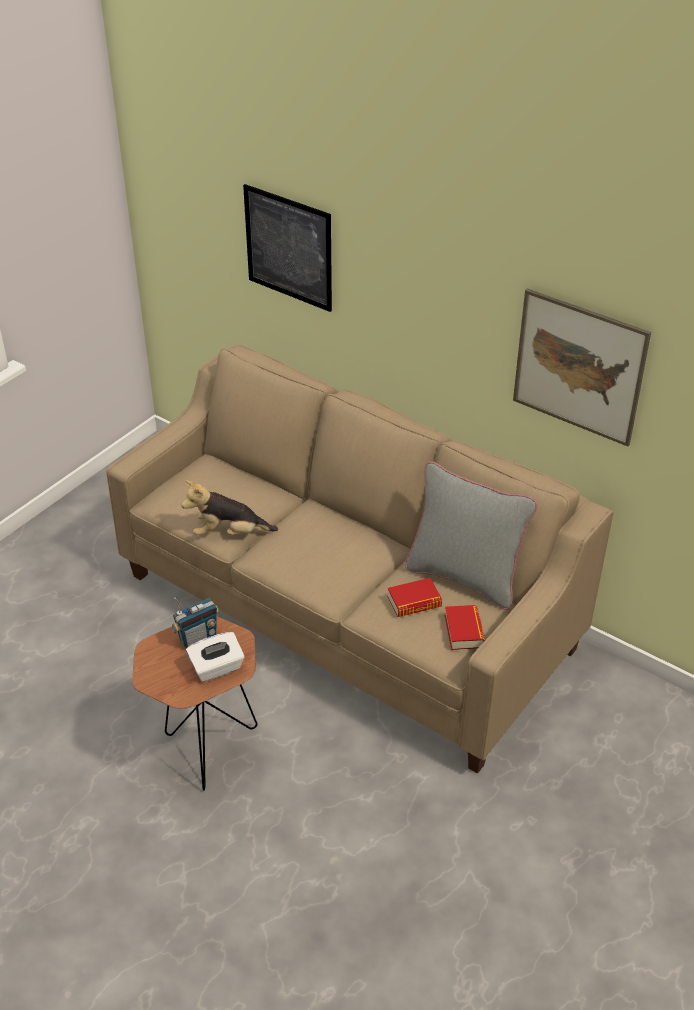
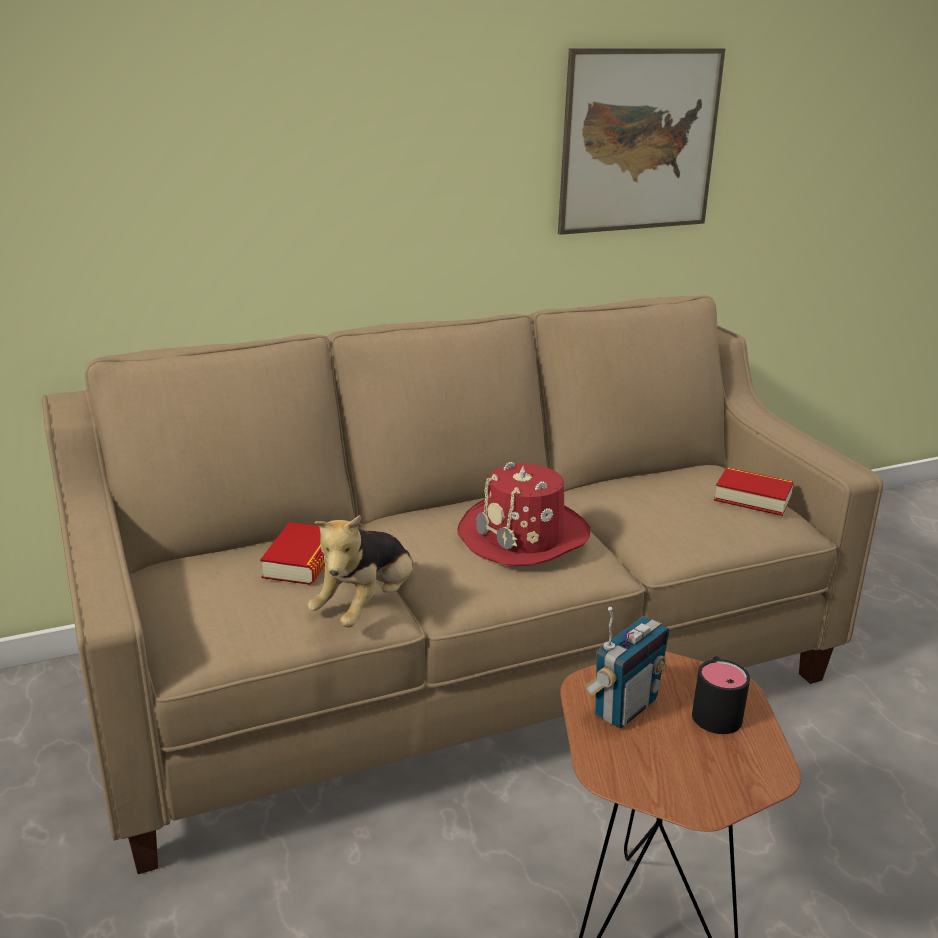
camera: 60 degrees left, 15 degrees down
radio [172,597,219,648] -> radio turned 45 degrees clockwise [584,607,670,729]
white tissue box [186,632,245,682] -> black mug [692,656,750,734]
picture [243,184,332,312] -> none
book [387,578,442,617] -> book moved to [260,522,325,585]
grey pillow [405,461,537,610] -> none
none -> red hat [457,462,590,566]

